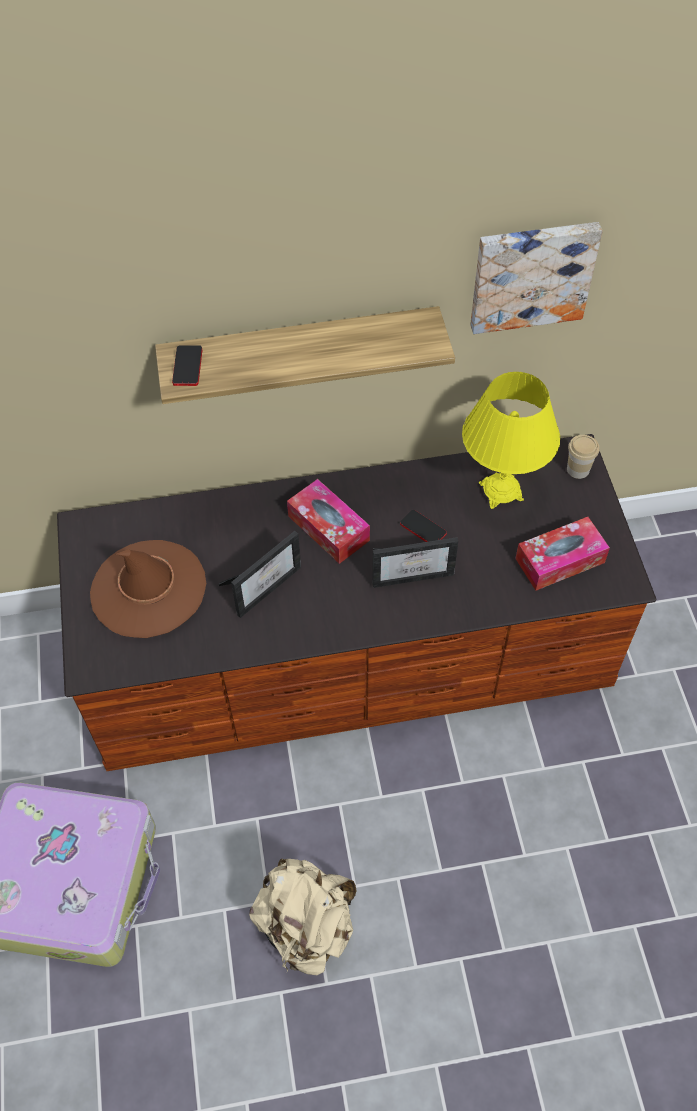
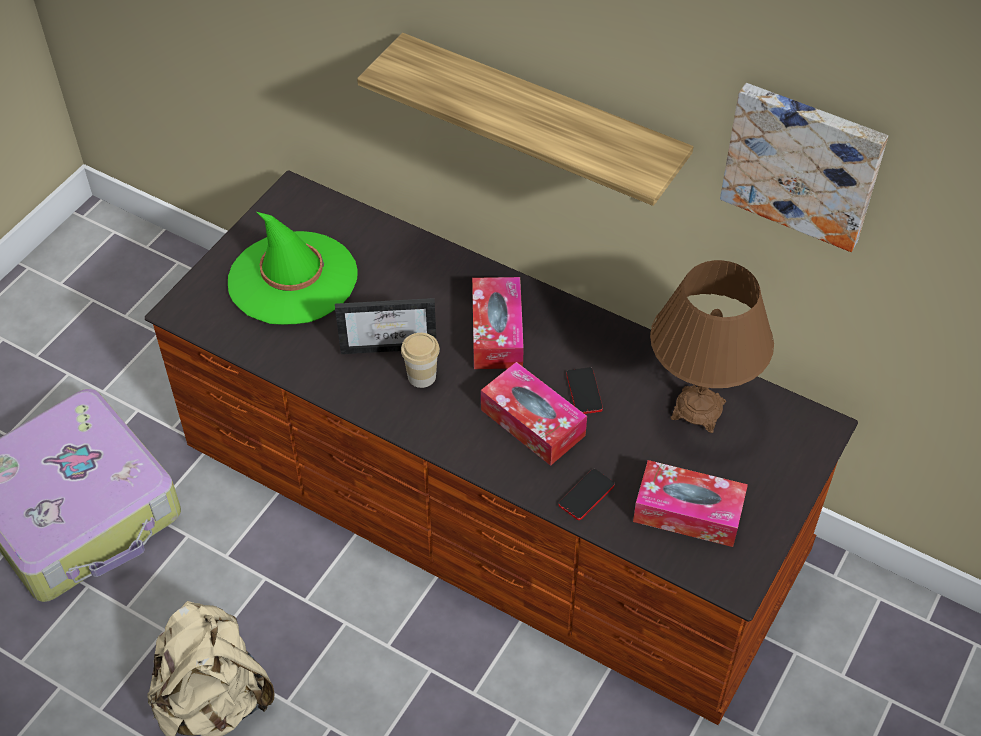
camera: 40 degrees right, 5 degrees down
brown hat [90,540,206,638] -> green hat [228,212,358,325]
phone [172,345,202,386] -> phone moved to [559,469,615,520]
picture frame [372,537,458,588] -> tissue box [481,362,587,466]
yellow table lamp [462,372,560,509] -> brown table lamp [650,260,774,433]
cup [567,435,599,479] -> cup moved to [401,333,440,388]

